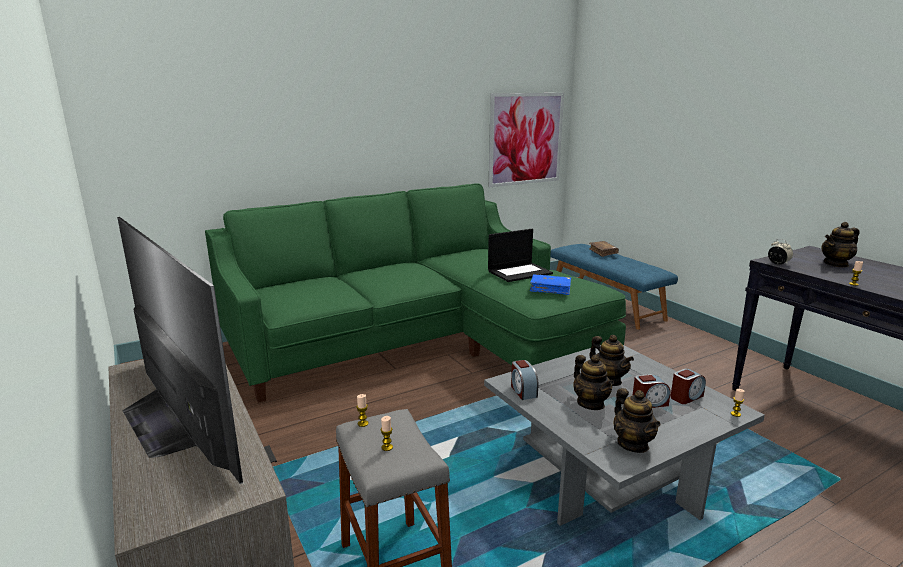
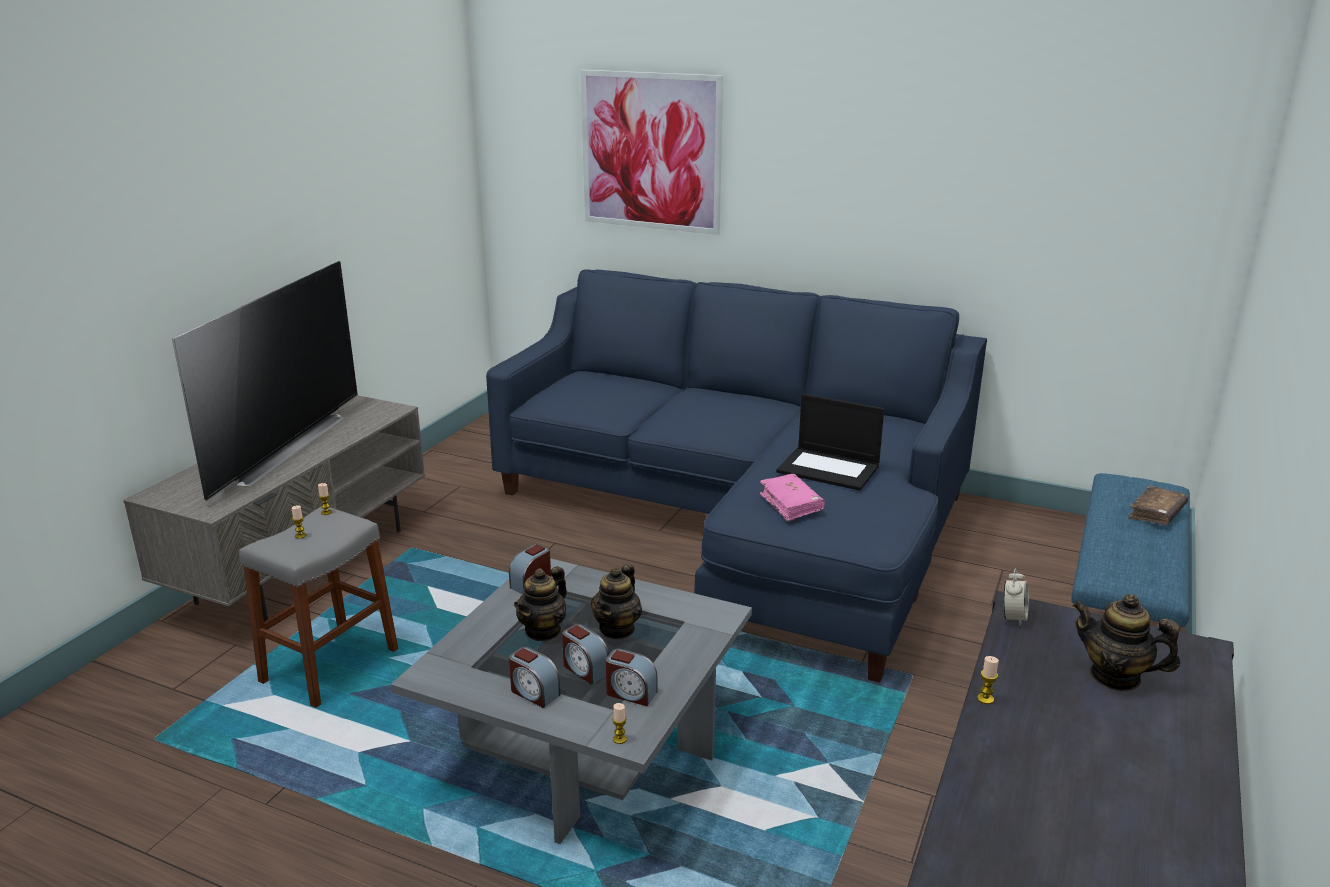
camera: 55 degrees right, 5 degrees up
green sofa [205,183,626,403] -> blue sofa [486,269,987,683]
picture [489,93,564,187] -> picture moved to [580,70,723,235]
blue book [530,274,571,295] -> pink book [760,474,825,521]
teapot [614,388,661,453] -> none
none -> alarm clock [509,647,560,708]

